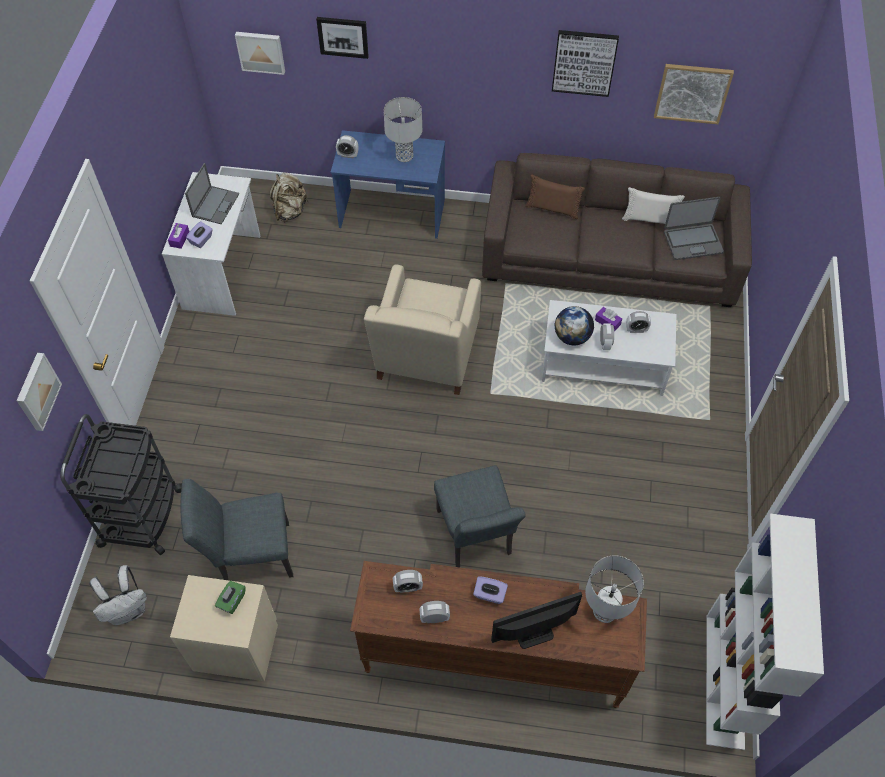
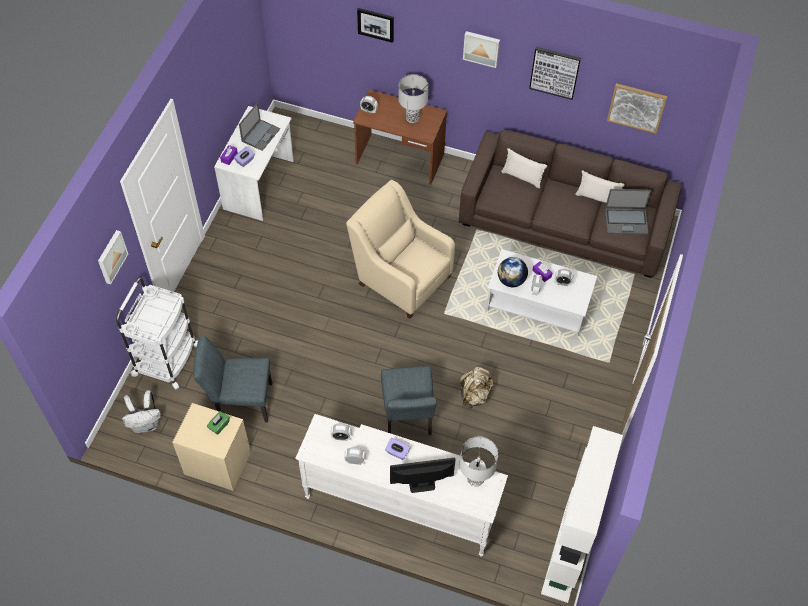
camera: 10 degrees right, 0 degrees up
black cart [60,414,182,555] -> white cart [116,278,198,390]
picture [235,32,285,75] -> picture moved to [463,31,500,68]
beige backpack [270,173,308,223] -> beige backpack moved to [460,367,494,408]
blue desk [331,130,445,239] -> brown desk [353,90,447,185]
brown cabinet [350,561,647,708] -> white cabinet [295,414,508,557]
beige armchair [364,265,481,395] -> beige armchair turned 105 degrees clockwise [346,180,455,319]
brown pillow [525,175,585,219] -> white pillow [501,148,547,188]

